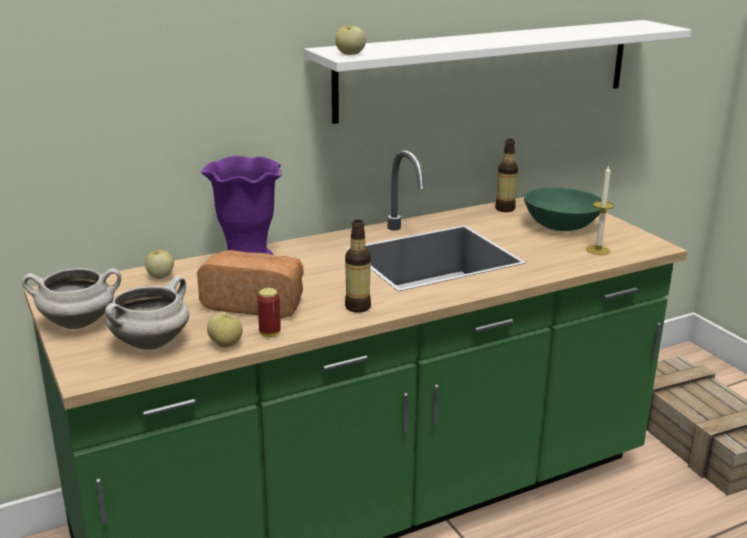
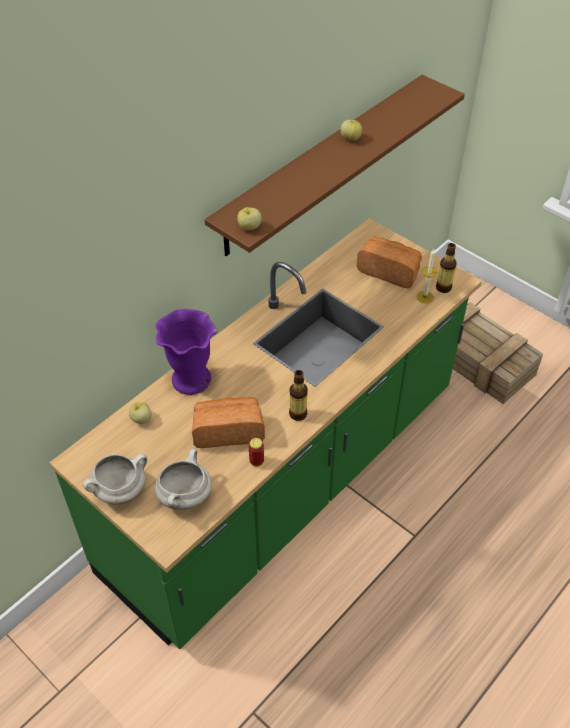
camera: 20 degrees left, 25 degrees up
apple [207,313,243,347] -> apple moved to [340,120,362,141]
white shelf [304,20,691,124] -> brown shelf [205,75,465,256]
bottle [495,139,518,212] -> bottle moved to [436,243,457,293]
green bowl [524,187,602,231] -> bread [356,236,422,289]

